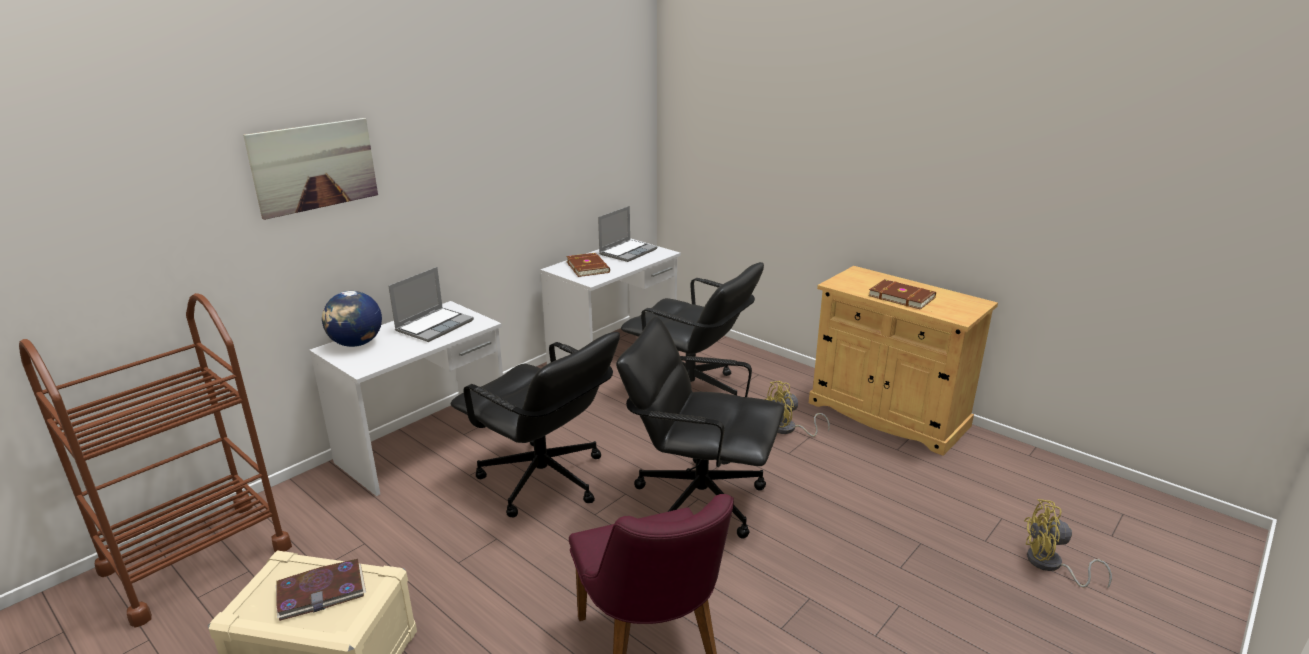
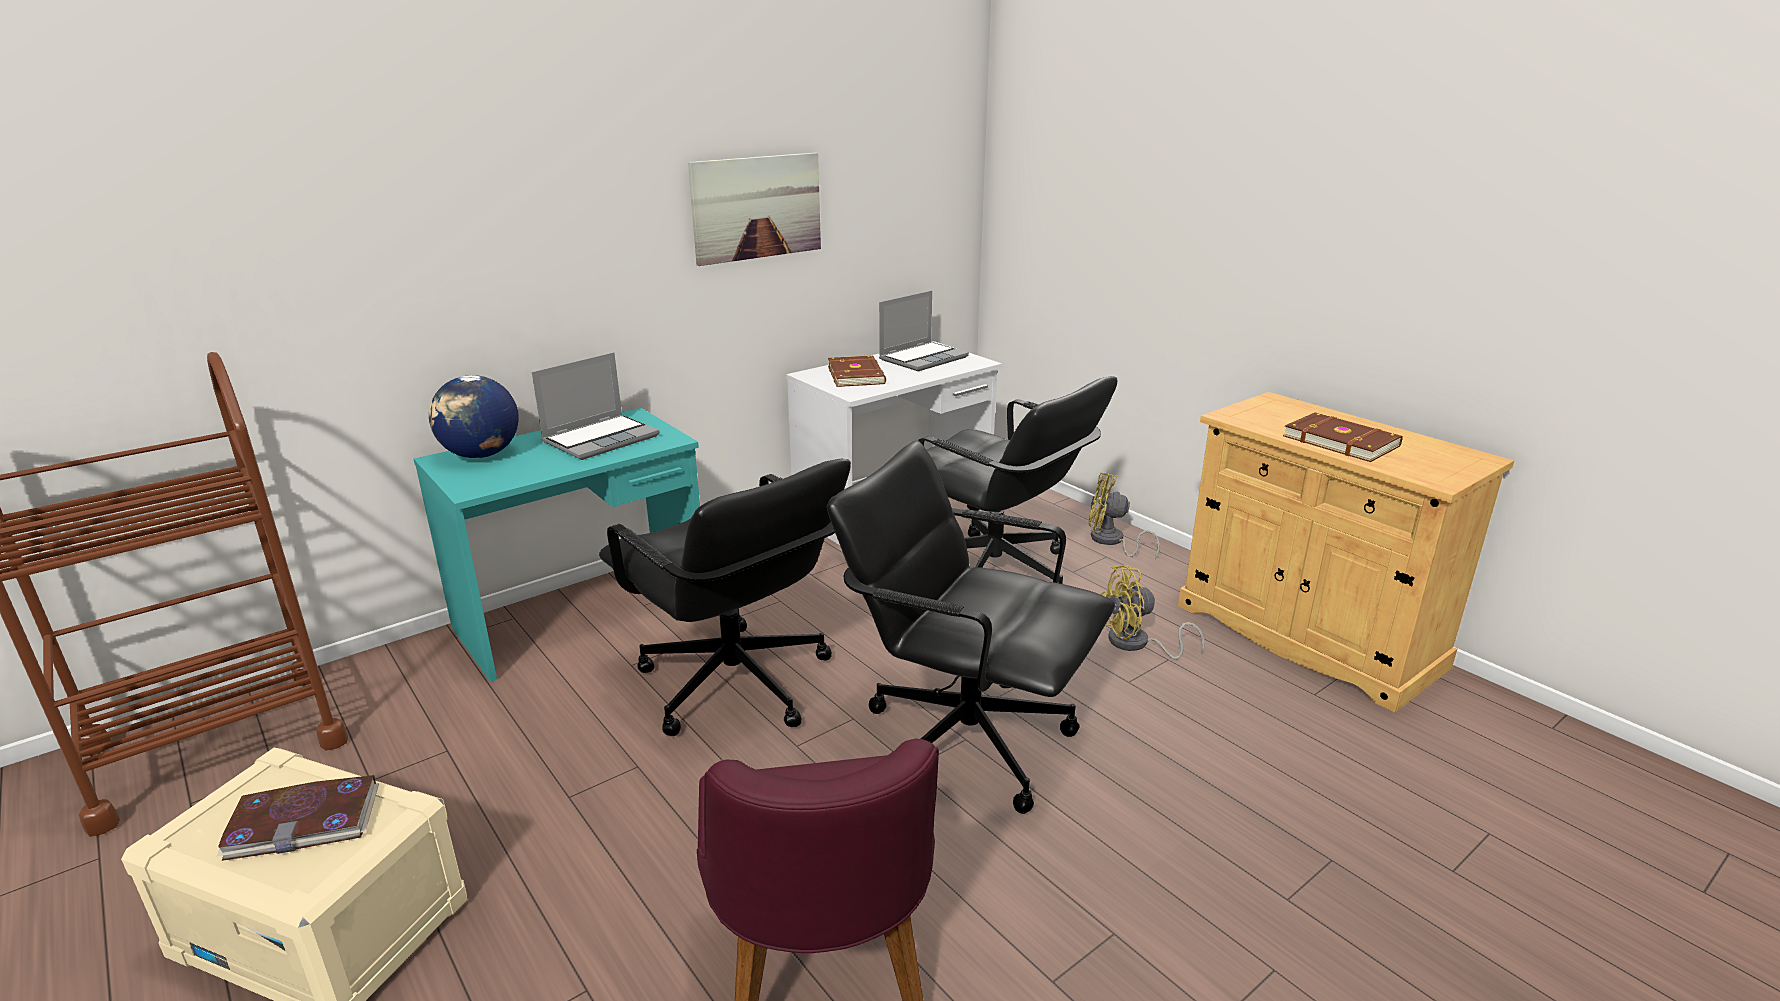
camera: 10 degrees right, 0 degrees up
picture [243,118,378,220] -> picture moved to [688,153,821,266]
white desk [309,301,503,496] -> turquoise desk [414,408,700,682]
yellow fan [1024,499,1112,588] -> yellow fan moved to [1088,473,1160,559]

